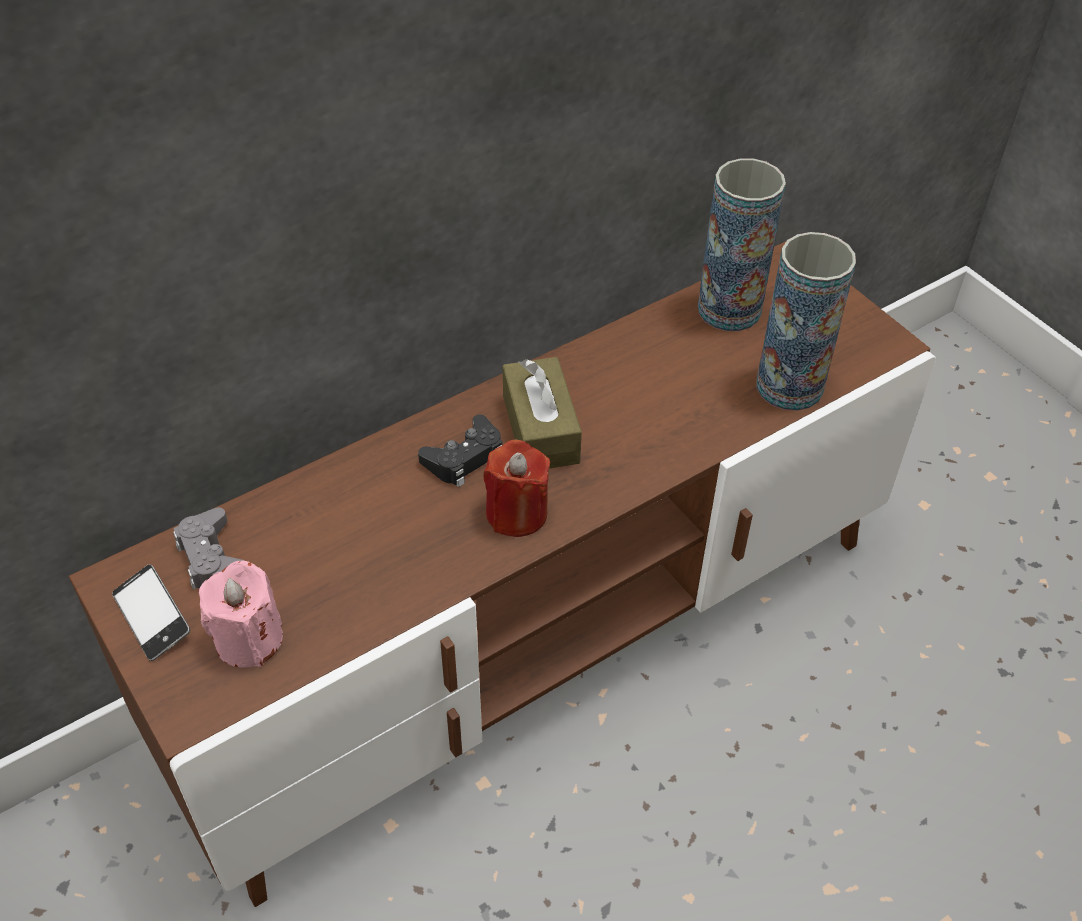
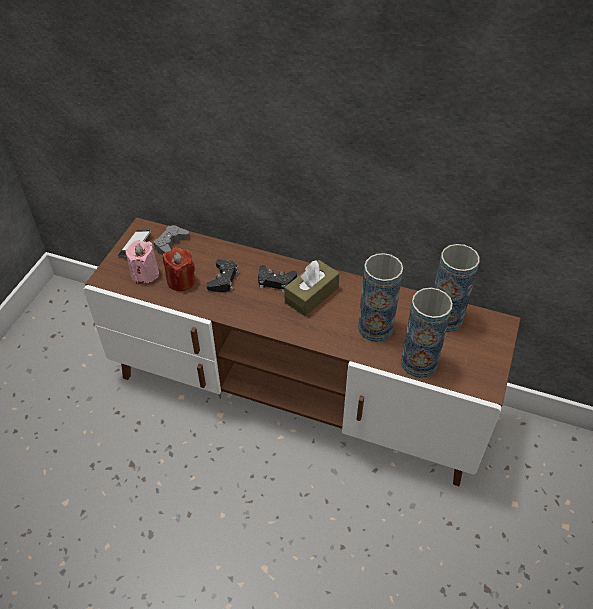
camera: 55 degrees right, 0 degrees up
red candle [483,440,550,537] -> red candle moved to [163,247,195,291]
none -> black game controller [206,259,239,292]
none -> vase [358,253,403,342]

